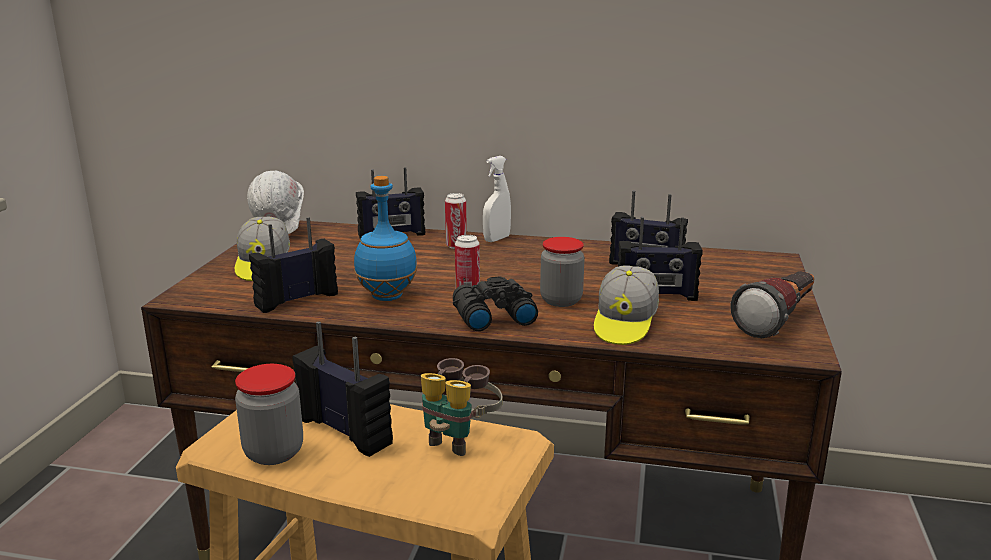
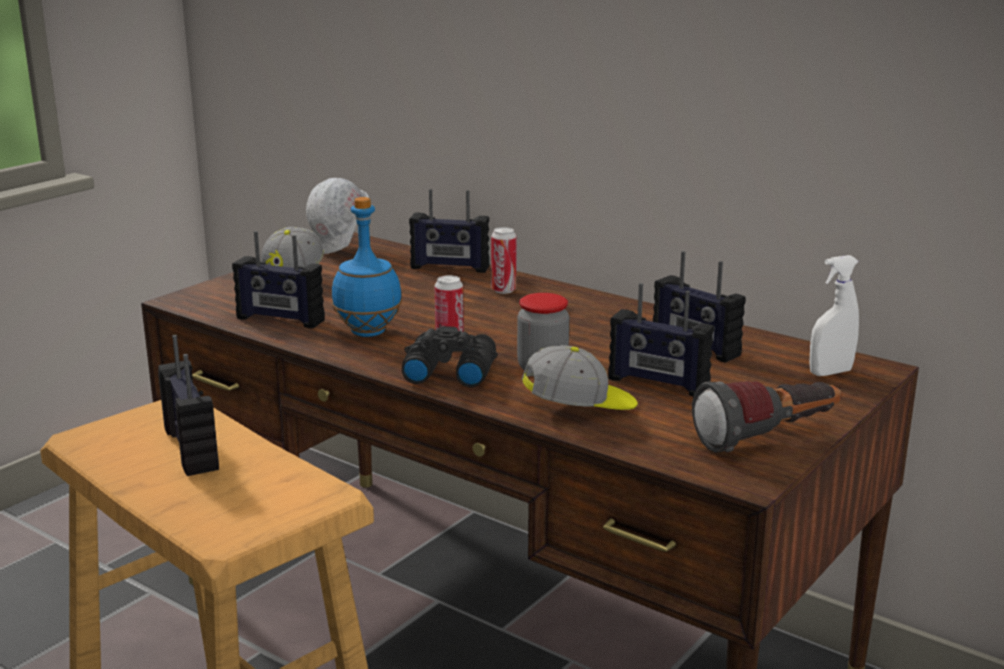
camera: 25 degrees right, 0 degrees up
jar [235,364,303,465] -> none
radio [249,217,338,313] -> radio turned 150 degrees counterclockwise [232,231,325,329]
binoculars [421,358,502,456] -> none
white spray bottle [483,156,511,242] -> white spray bottle moved to [809,255,859,376]
cap [594,265,659,345] -> cap turned 150 degrees counterclockwise [522,345,638,410]

